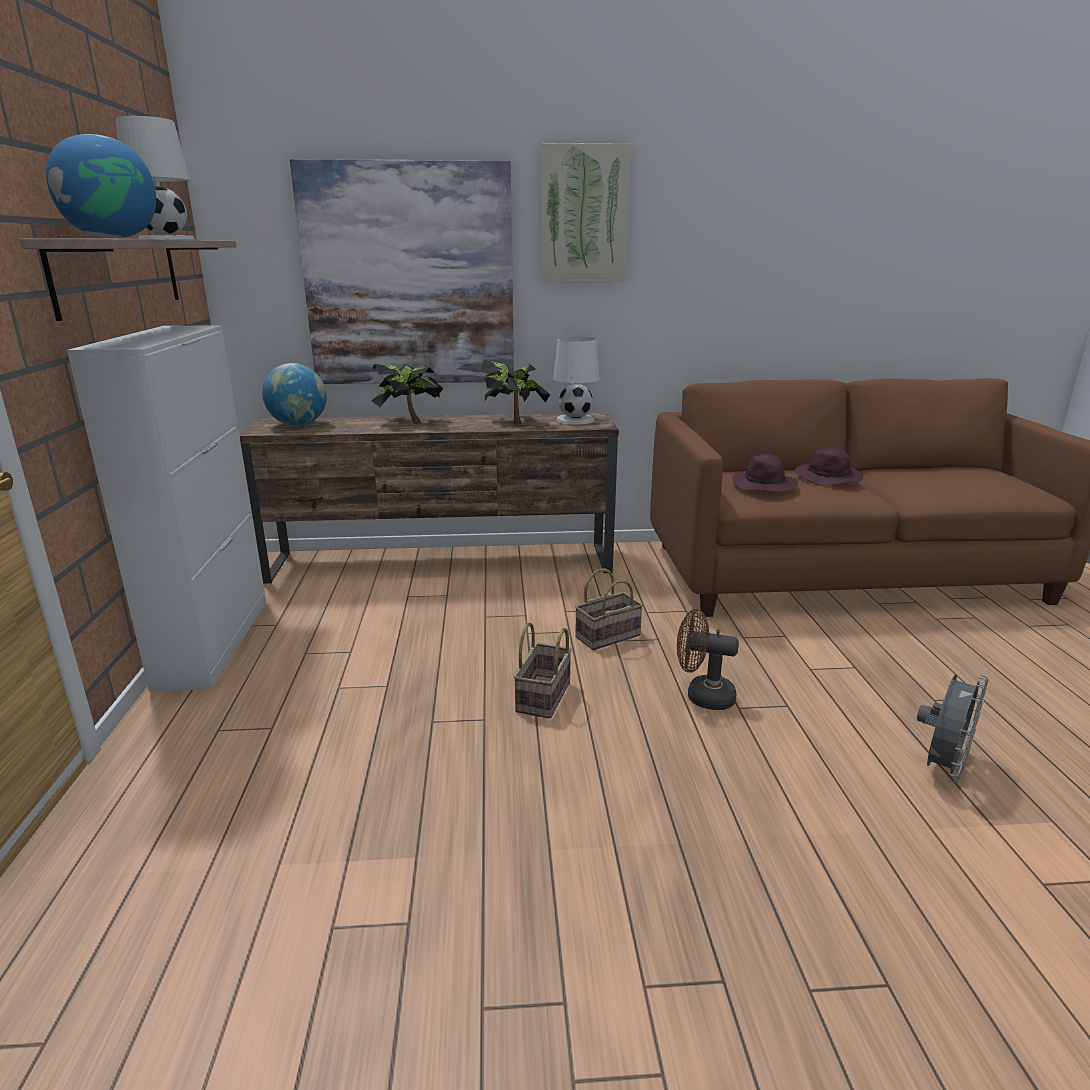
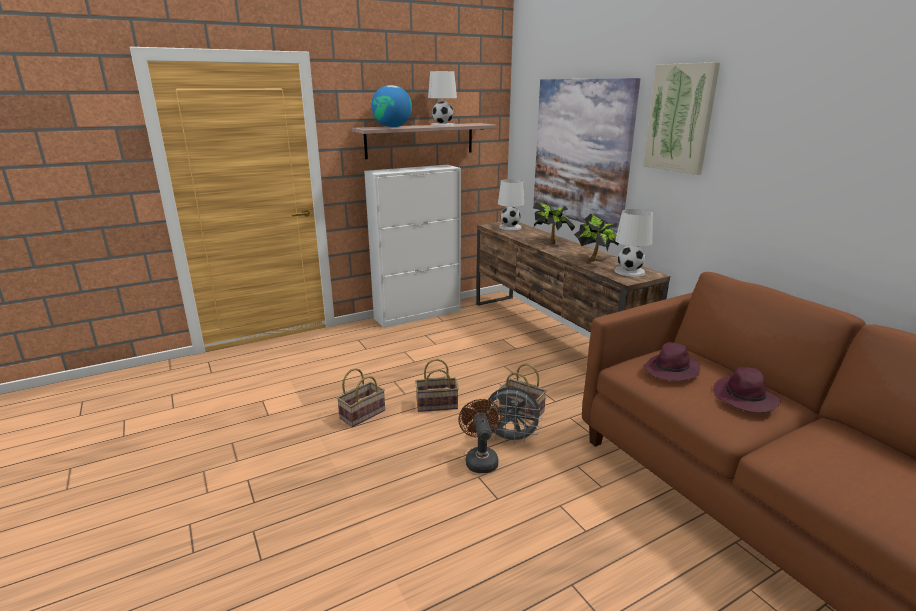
camera: 65 degrees right, 0 degrees up
globe [262,363,327,426] -> white table lamp [498,179,525,230]
grey fan [917,674,988,783] -> grey fan moved to [485,387,543,445]
none -> basket [337,368,385,427]

